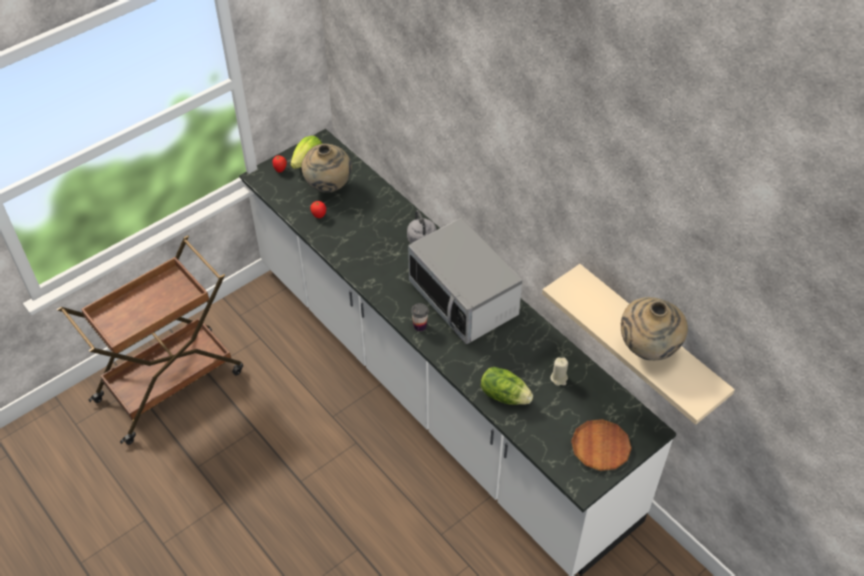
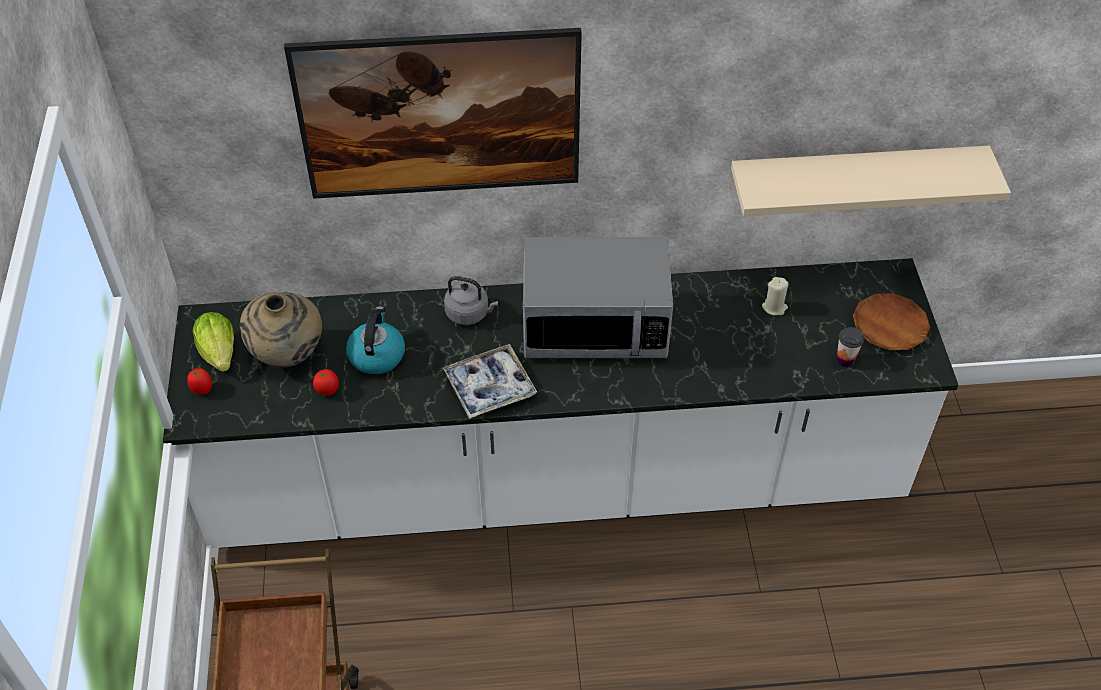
camera: 55 degrees left, 0 degrees up
cup [411,303,429,331] -> cup moved to [836,327,864,368]
lettuce [481,367,533,405] -> none
beige vase [621,297,688,360] -> none
none -> picture [284,28,582,199]
none -> kettle [346,306,405,374]
none -> tray [443,344,537,419]

